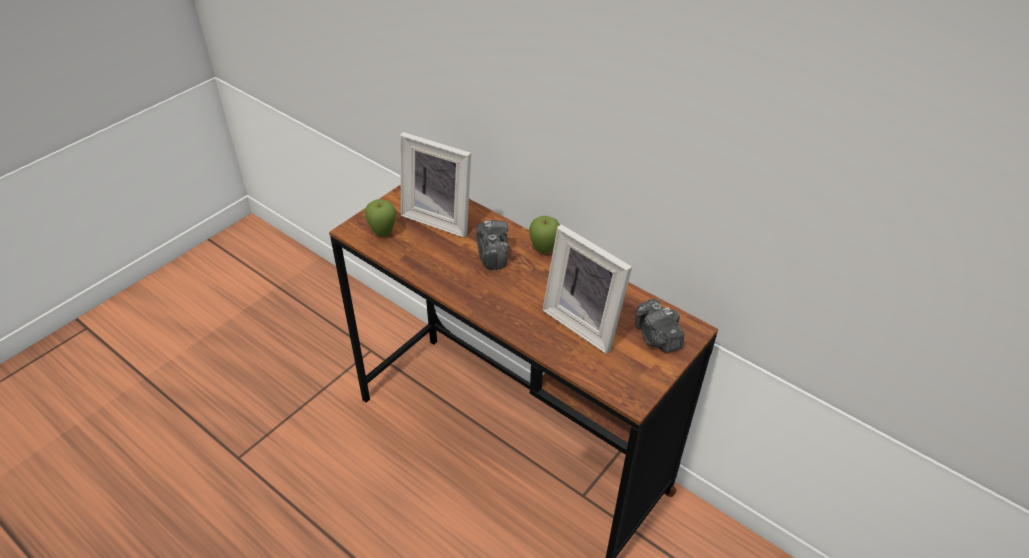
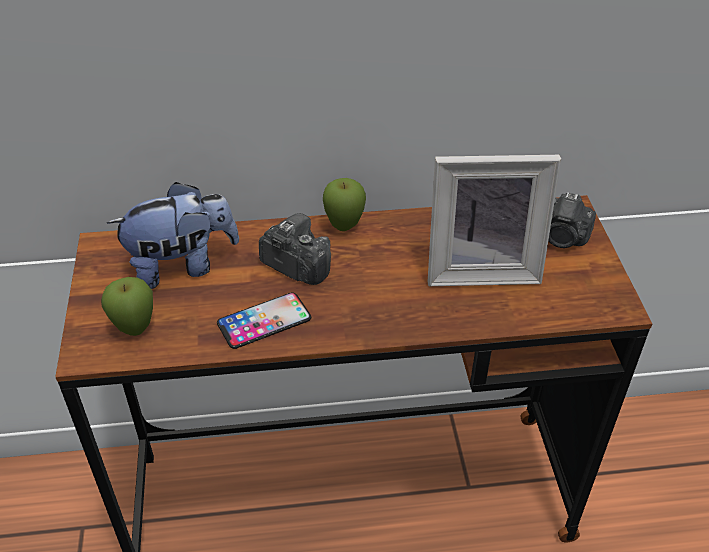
camera: 45 degrees left, 0 degrees up
picture frame [400,132,471,238] -> plush toy [107,182,239,289]
none -> phone [217,292,311,349]

